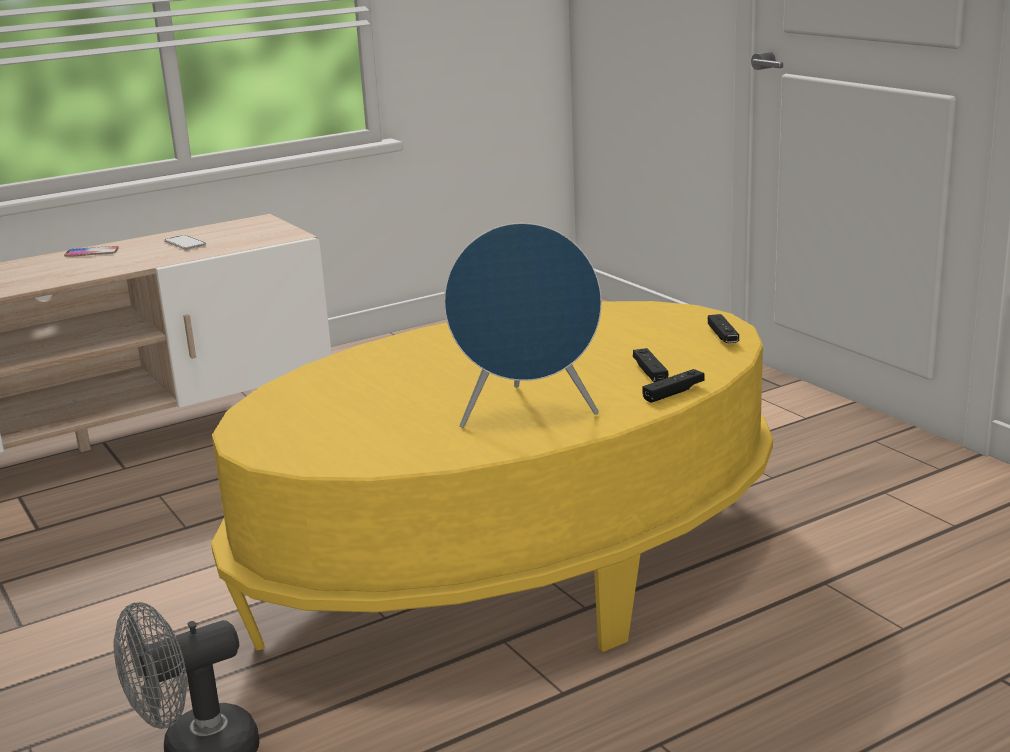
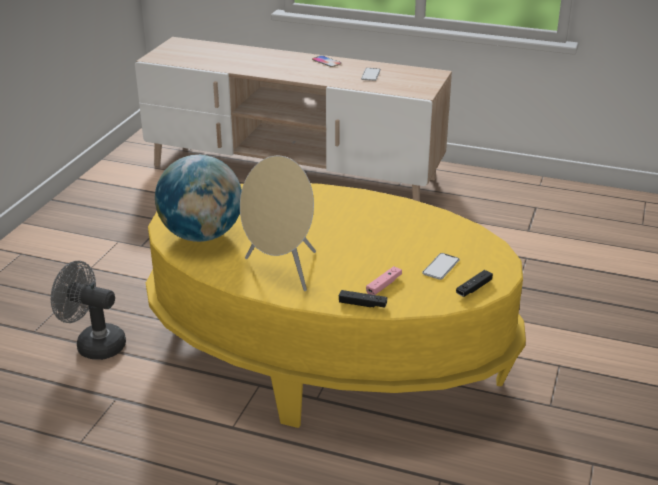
camera: 50 degrees right, 10 degrees up
blue speaker [444,223,602,428] -> beige speaker [240,156,316,291]
black game controller [633,348,668,382] -> pink game controller [366,266,402,295]
none -> globe [155,155,242,242]
none -> phone [422,253,460,280]

